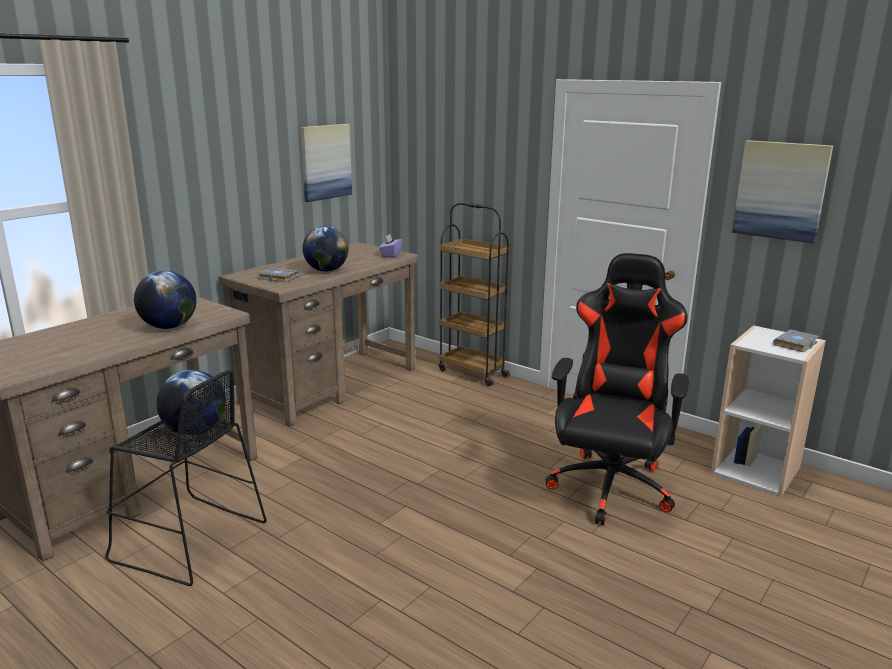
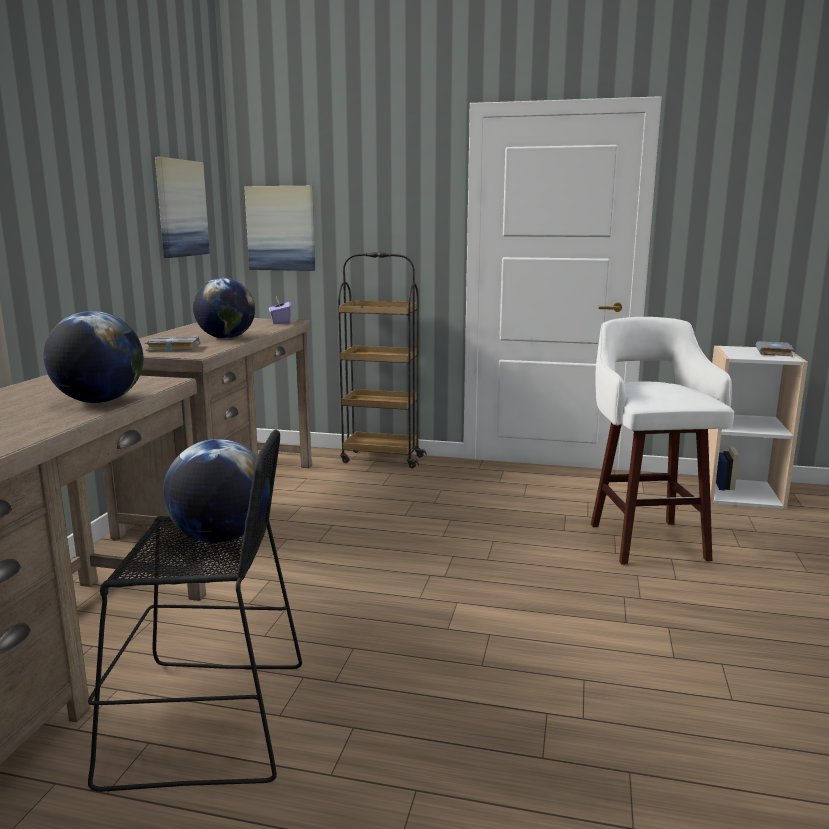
camera: 25 degrees left, 5 degrees down
black office chair [546,253,689,525] -> white stool [591,317,734,565]
picture [732,140,833,244] -> picture moved to [244,186,315,271]

